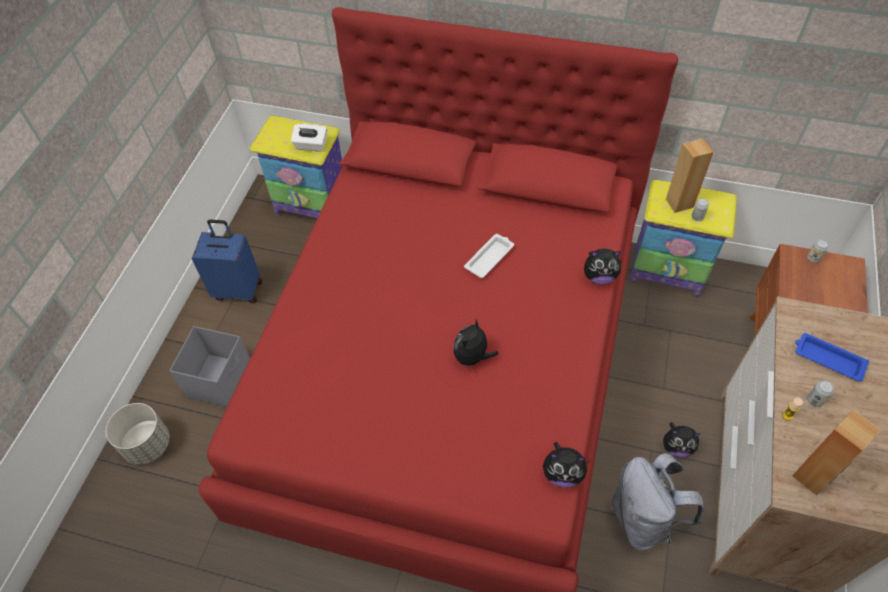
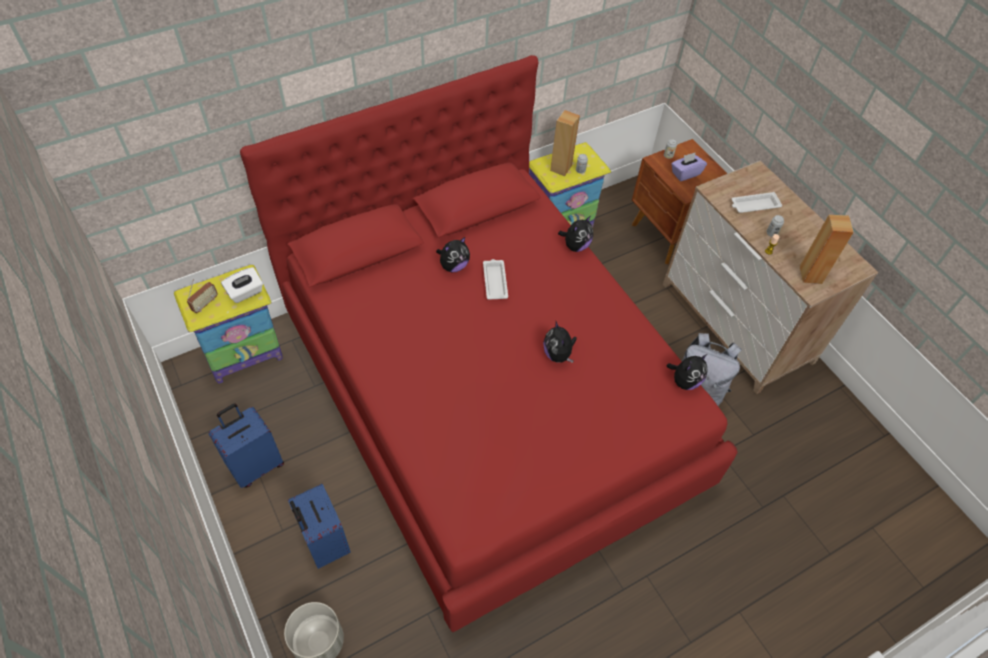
camera: 50 degrees left, 0 degrees up
grey storage box [169,326,250,407] -> blue suitcase [288,484,351,569]
plush toy [663,422,701,457] -> plush toy moved to [436,237,470,272]
blue tray [795,333,869,382] -> white tray [732,192,783,213]
none -> radio [187,279,218,313]
none -> purple tissue box [671,152,707,181]

